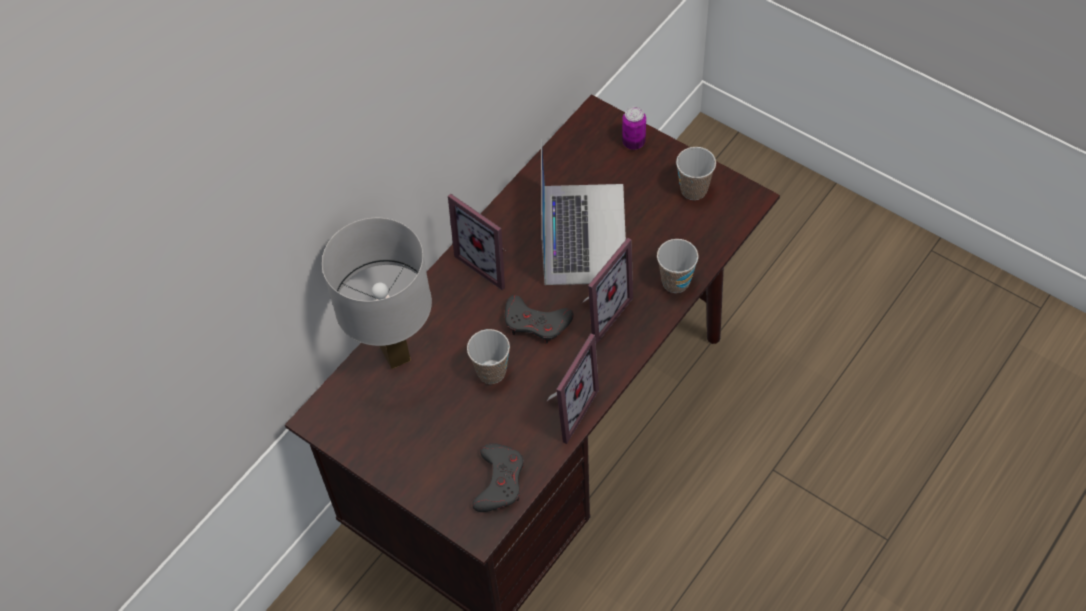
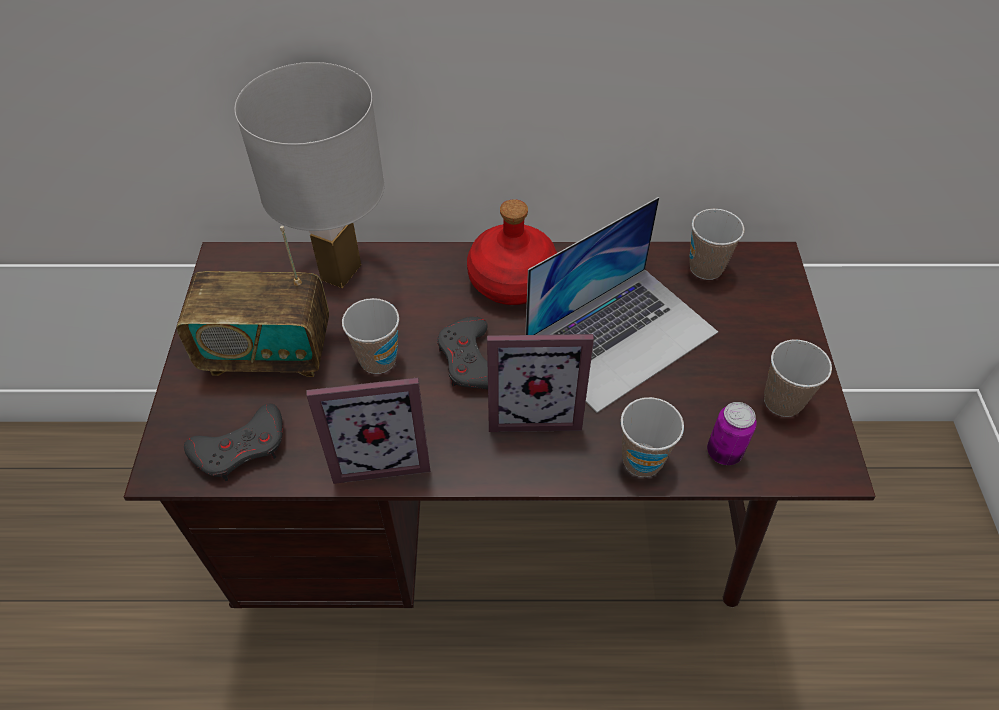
camera: 50 degrees right, 5 degrees down
picture frame [448,194,505,290] -> red bottle [467,199,557,305]
can [622,107,646,150] -> can moved to [707,402,757,465]
none -> radio [177,226,329,377]
none -> cup [689,209,744,280]

